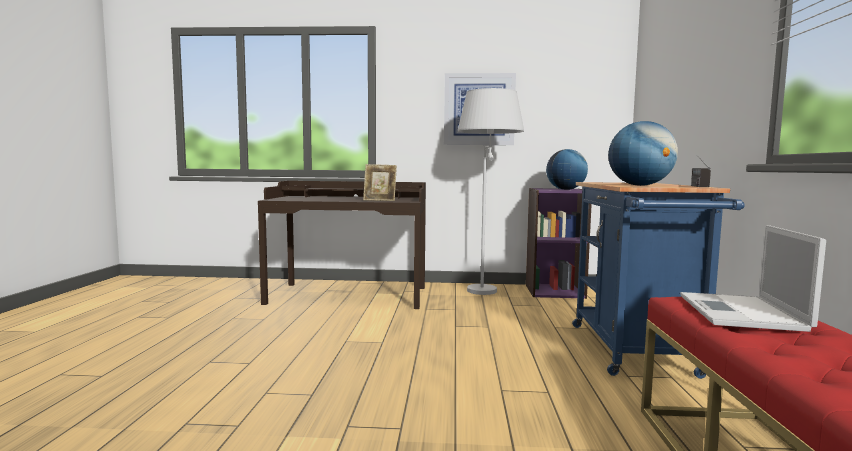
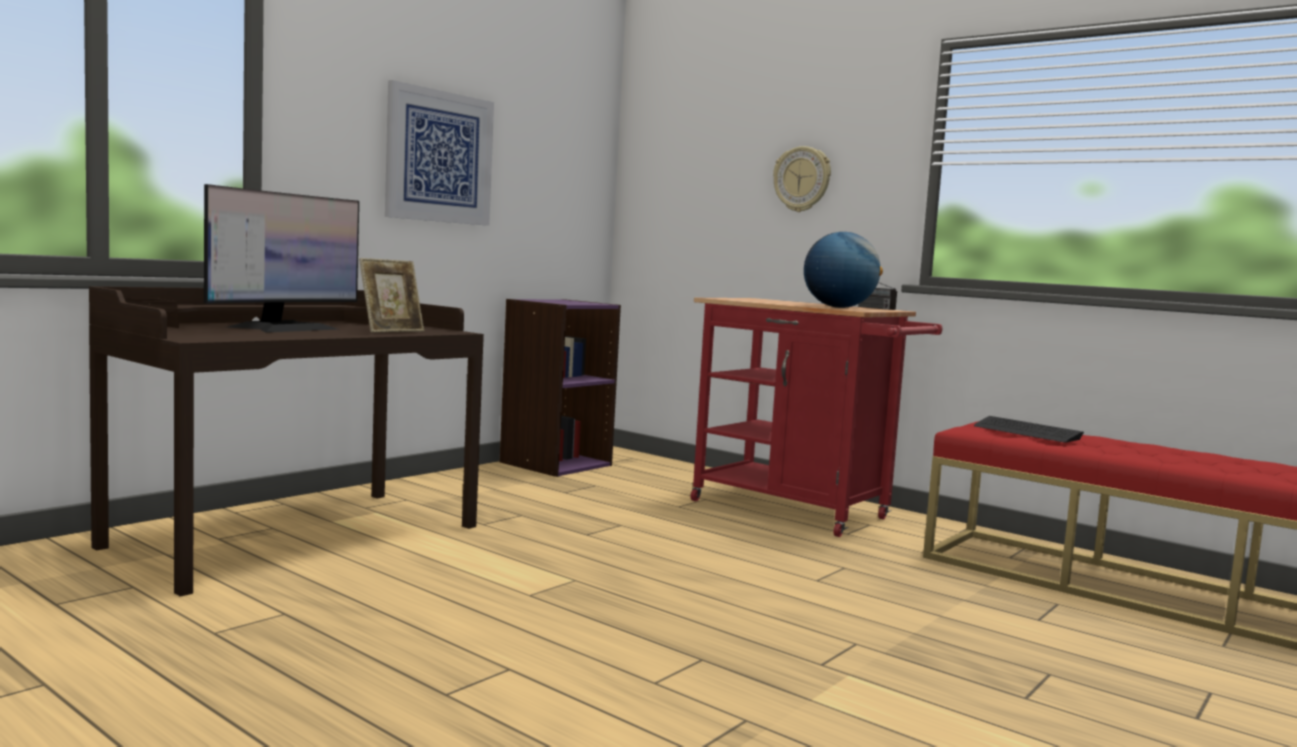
camera: 55 degrees left, 0 degrees up
white floor lamp [458,88,524,295] -> none
globe [546,149,588,190] -> none
blue cart [572,182,745,379] -> red cart [690,298,942,537]
laptop [680,225,826,332] -> keyboard [974,416,1084,443]
none -> monitor [204,184,359,333]
none -> wall clock [773,146,831,212]

